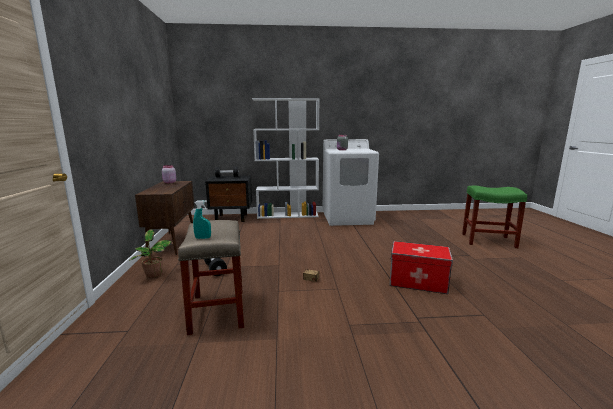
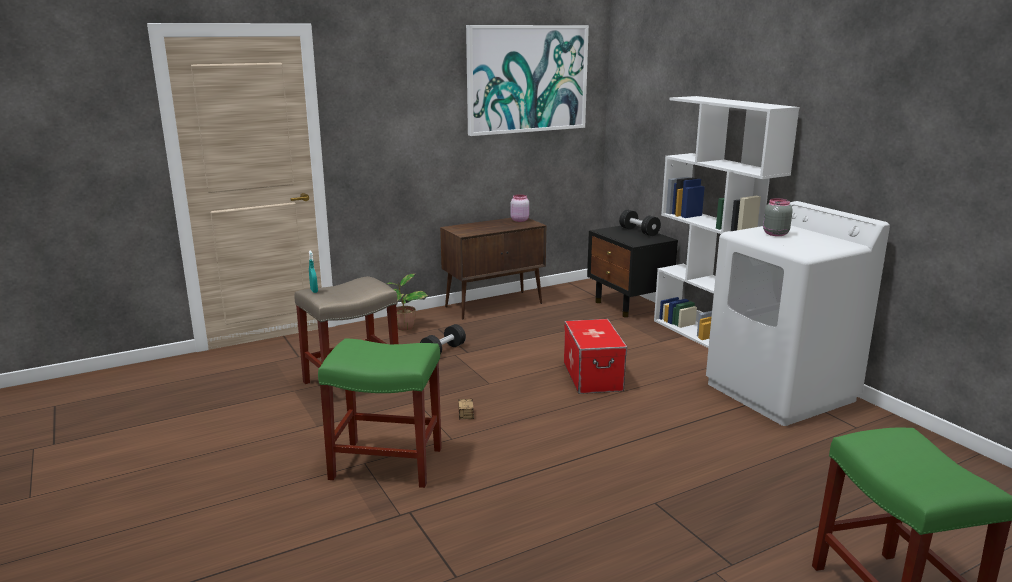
camera: 65 degrees right, 5 degrees up
storage box [390,241,453,294] -> storage box moved to [564,319,627,394]
none -> green stool [318,339,442,488]
none -> picture [466,25,589,136]

